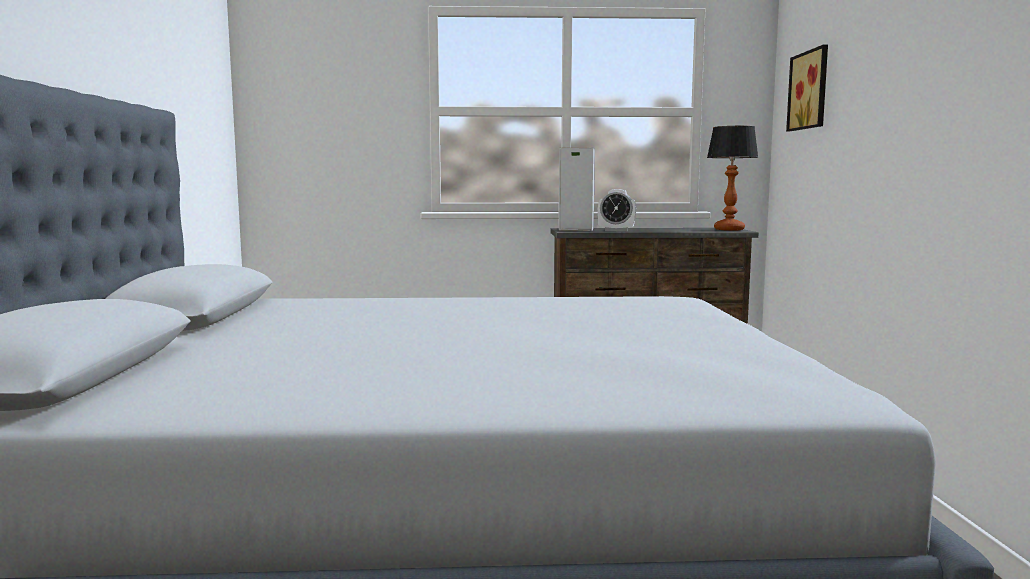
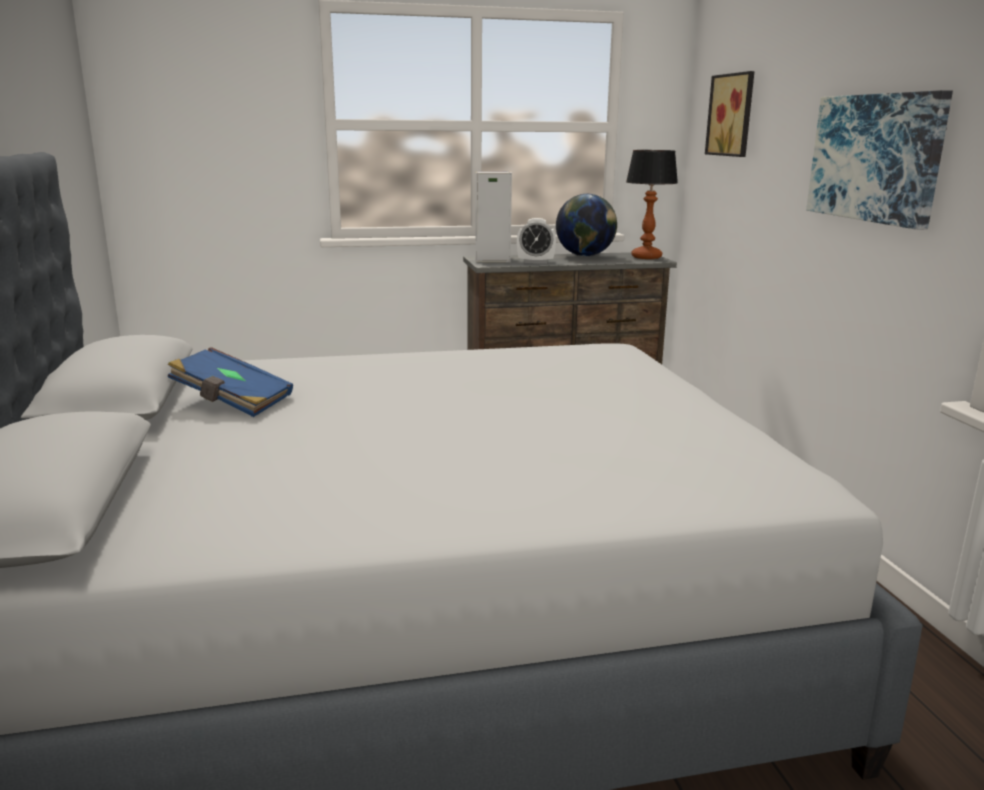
camera: 10 degrees left, 10 degrees up
none -> blue book [168,347,293,417]
none -> globe [556,194,617,257]
none -> picture [806,90,953,230]

